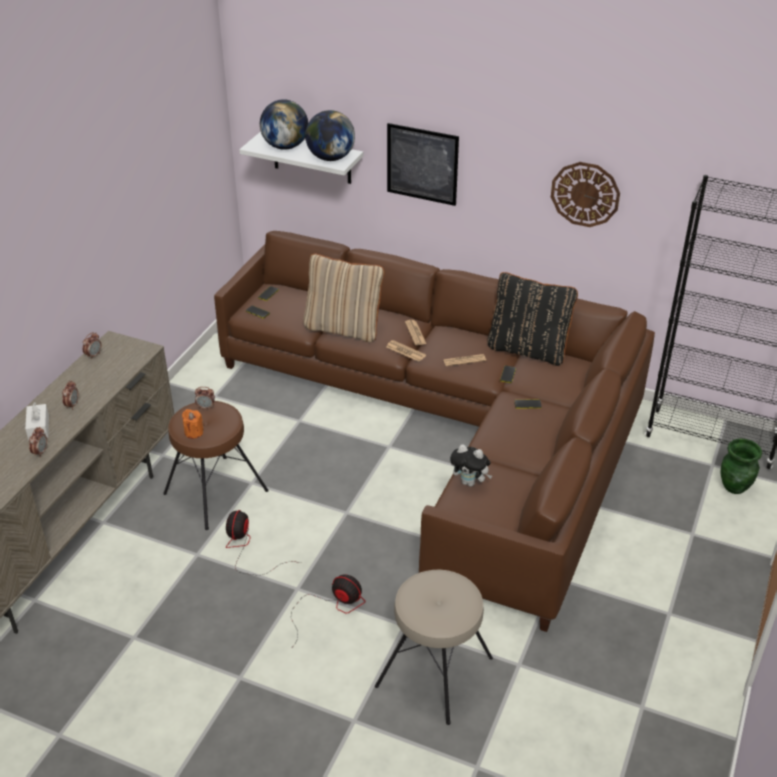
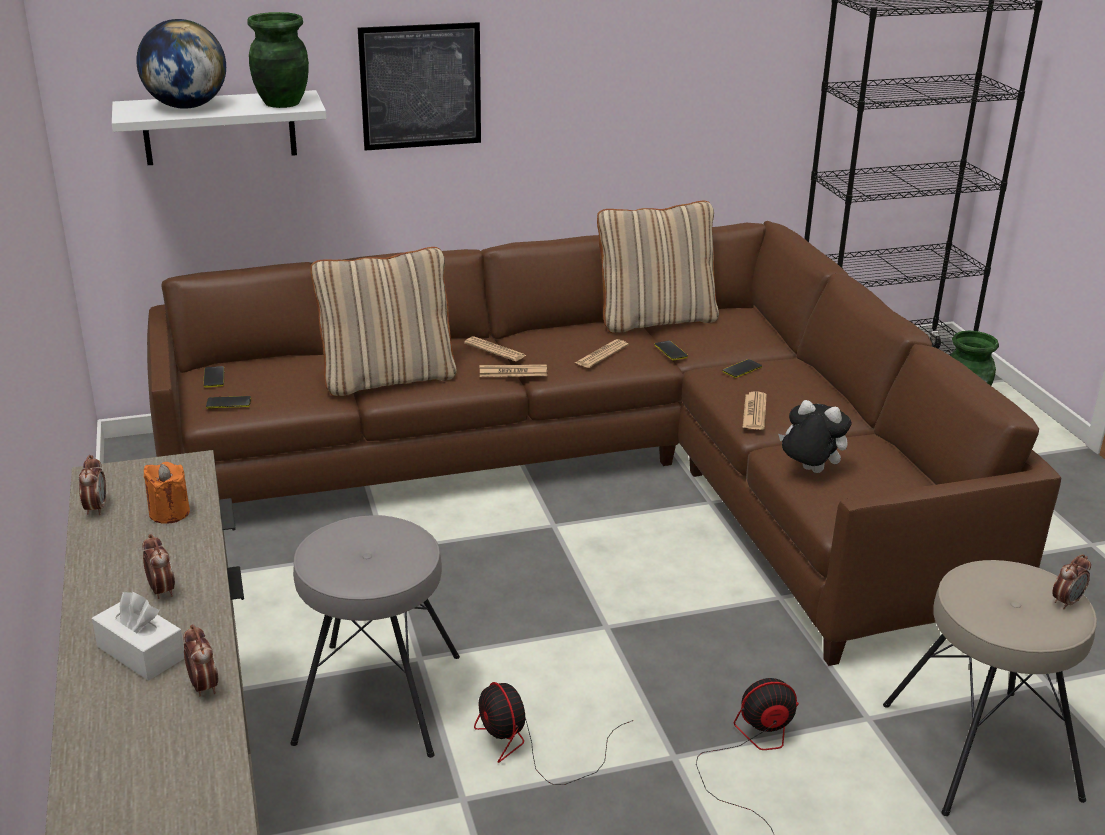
camera: 40 degrees left, 10 degrees down
brown stool [163,401,269,530] -> grey stool [290,515,460,758]
orange candle [182,409,203,439] -> orange candle moved to [144,462,190,524]
alarm clock [195,387,215,409] -> alarm clock moved to [1052,554,1091,610]
globe [305,110,355,161] -> green vase [248,12,309,108]
plush toy [450,444,492,487] -> plush toy turned 135 degrees counterclockwise [778,400,851,473]
black pillow [488,272,578,366] -> beige pillow [597,201,719,333]
wall clock [551,162,620,227] -> none
none -> newspaper [743,392,767,430]

